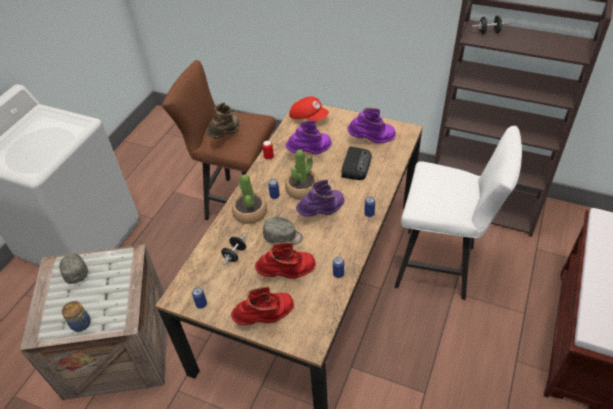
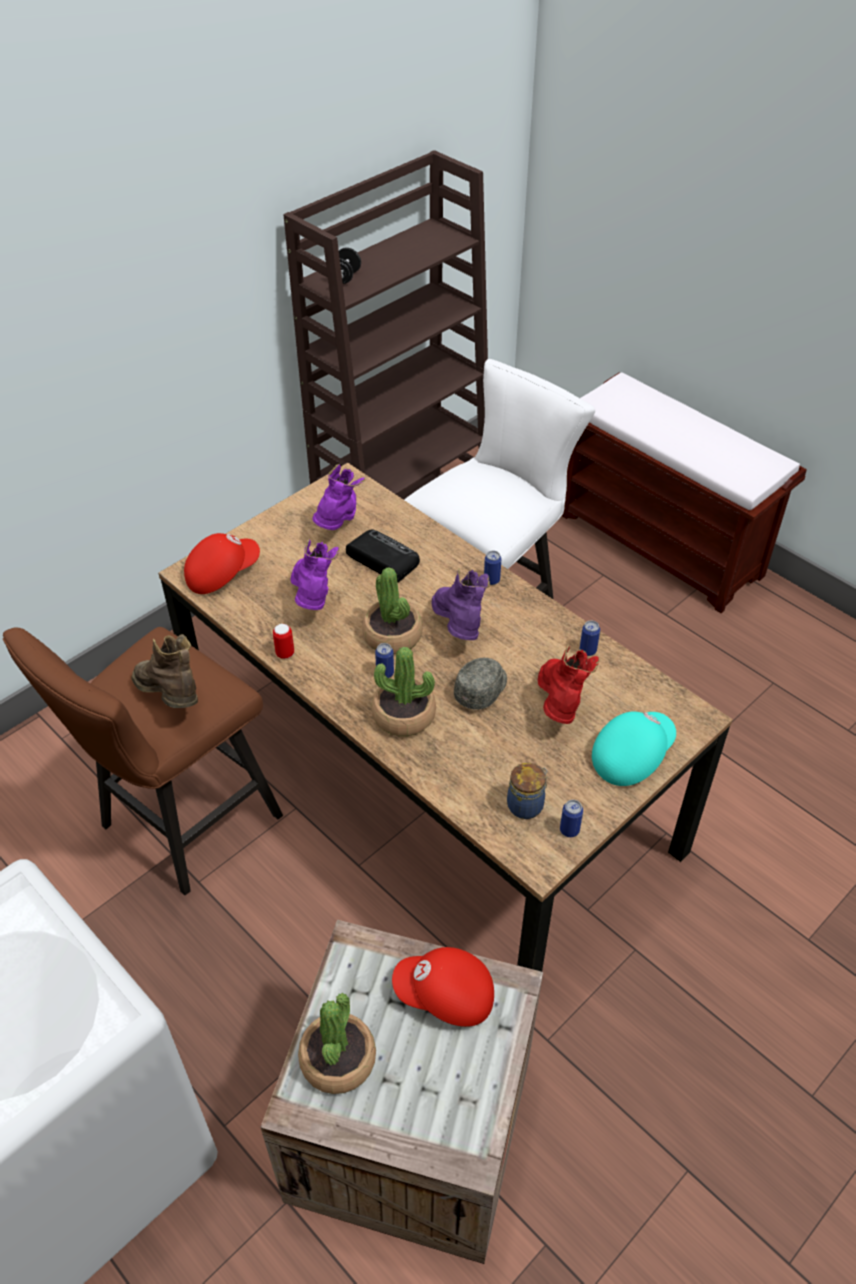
camera: 70 degrees left, 0 degrees up
grey cap [59,253,88,284] -> potted plant [298,993,376,1094]
jar [62,301,90,332] -> jar moved to [507,763,548,819]
black dumbbell [221,234,246,265] -> none
red boot [231,286,294,325] -> turquoise cap [592,712,676,786]
none -> red cap [392,947,494,1027]

